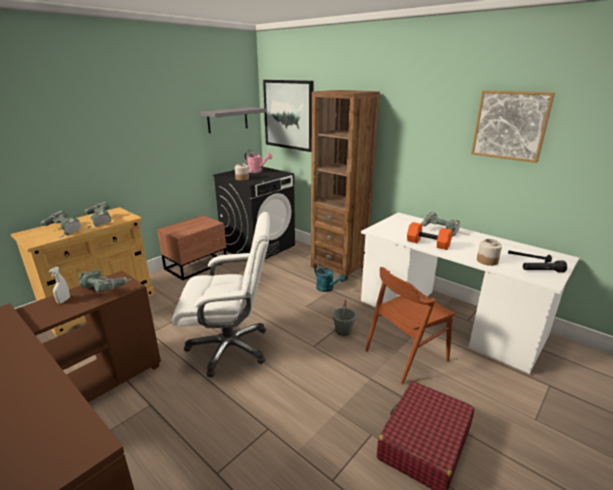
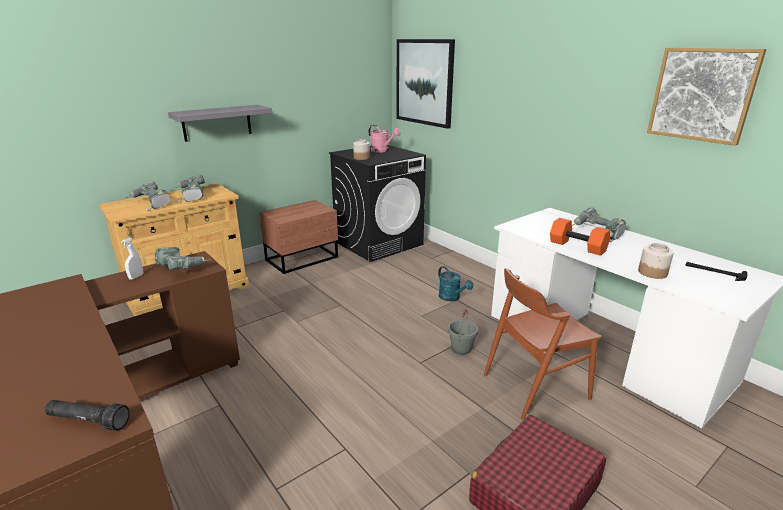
camera: 10 degrees right, 0 degrees up
white office chair [172,212,270,377] -> none
grey shelf [200,107,267,133] -> grey shelf moved to [168,105,272,142]
brown bookcase [311,90,380,281] -> none
black flashlight [523,261,567,272] -> black flashlight moved to [45,400,129,431]

